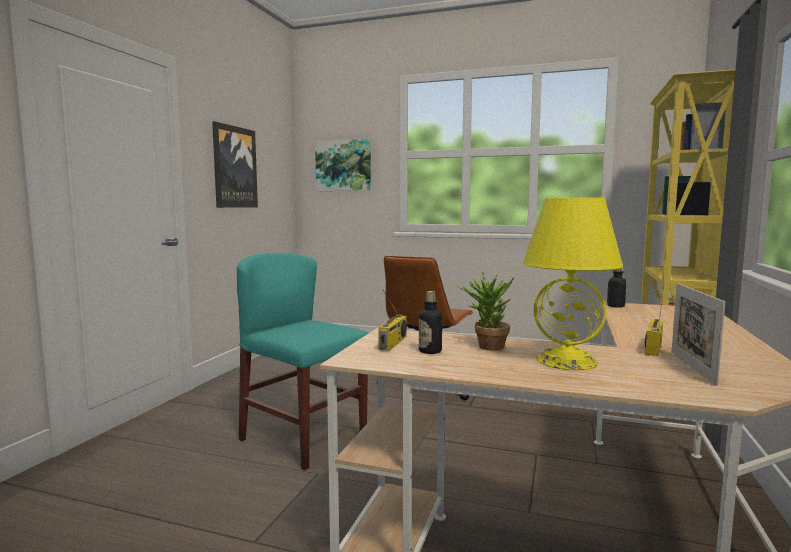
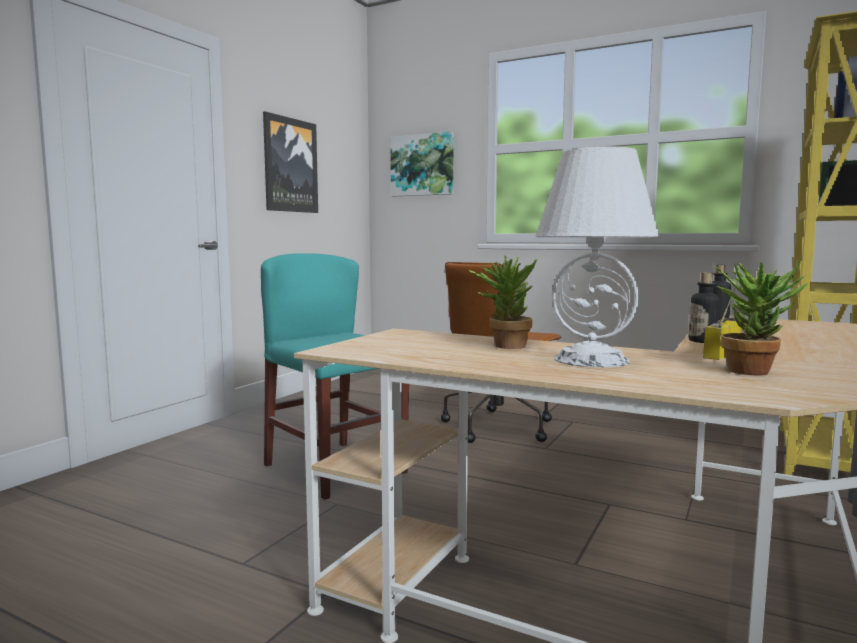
camera: 10 degrees right, 0 degrees up
radio [378,290,407,351] -> none
bottle [419,291,442,354] -> bottle moved to [689,272,720,343]
yellow table lamp [523,198,623,370] -> white table lamp [535,146,660,368]
picture frame [672,283,725,386] -> potted plant [713,261,808,376]

